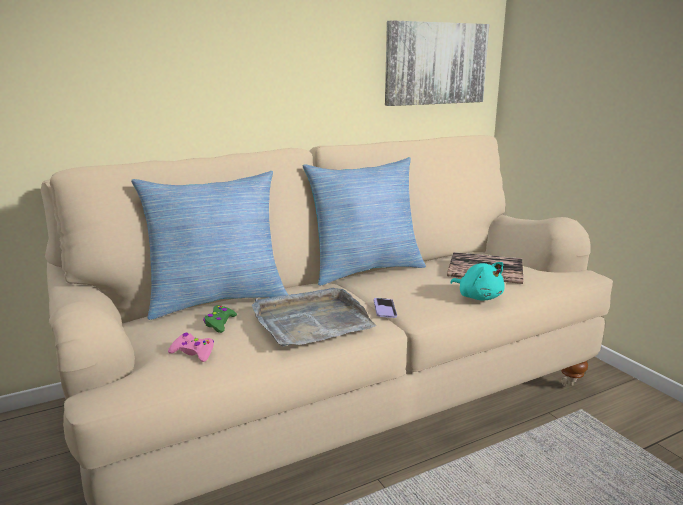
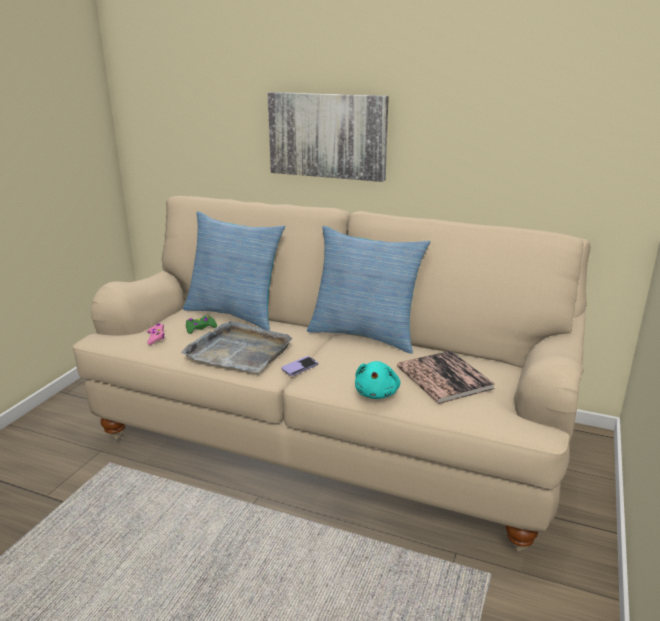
camera: 50 degrees right, 5 degrees up
picture [385,20,489,106] -> picture moved to [267,92,389,182]

